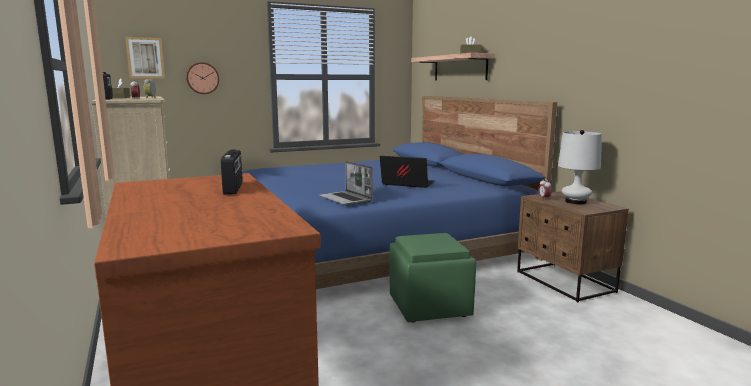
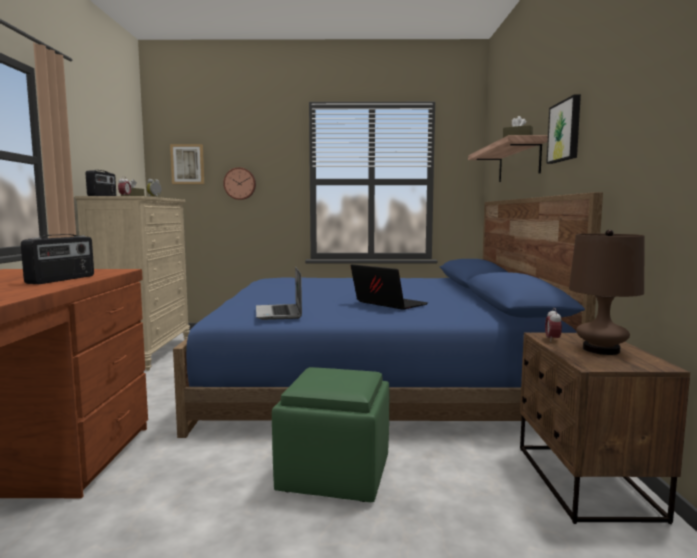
camera: 25 degrees right, 5 degrees down
white table lamp [558,130,602,205] -> brown table lamp [569,230,645,355]
none -> picture [546,95,581,164]

